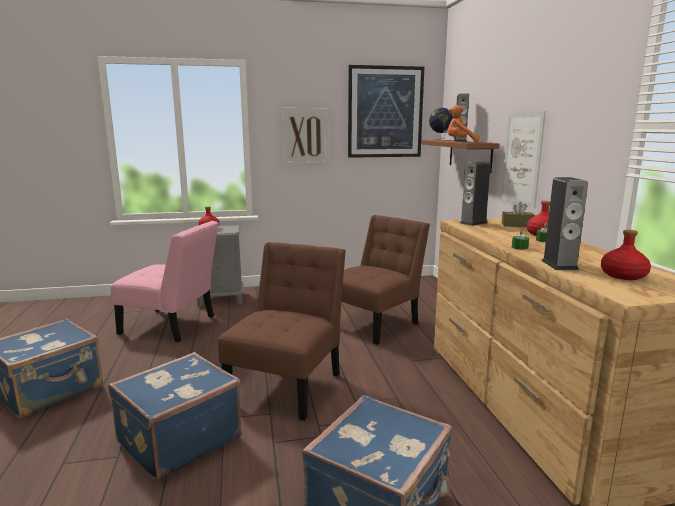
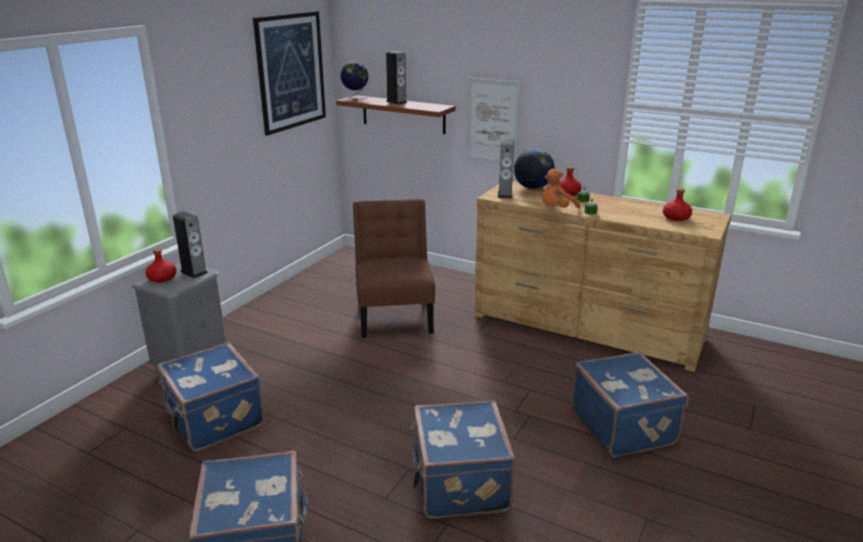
camera: 50 degrees left, 10 degrees up
pink chair [111,221,219,342] -> blue suitcase [157,342,265,451]
brown chair [218,242,346,421] -> none
picture [282,108,329,165] -> none
orange plush toy [447,105,480,142] -> orange plush toy moved to [542,169,580,209]
brown tissue box [502,202,535,227] -> globe [514,149,555,189]
speaker [541,177,588,270] -> speaker moved to [173,211,208,278]

